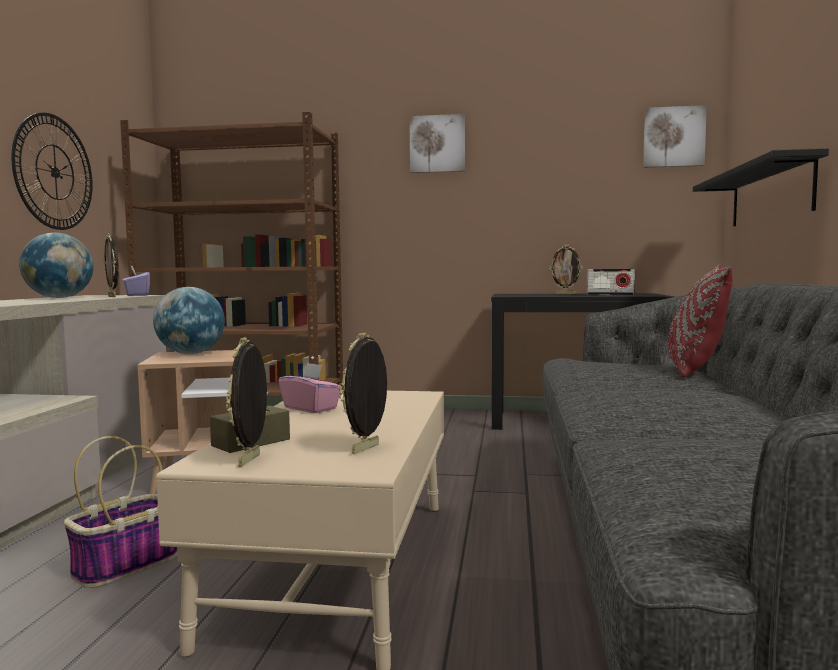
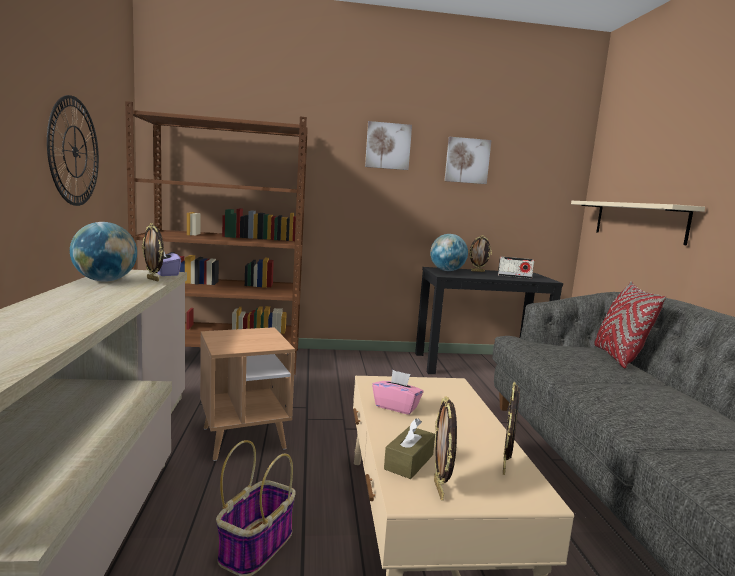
camera: 15 degrees left, 5 degrees up
globe [153,287,225,354] -> globe moved to [430,234,468,271]
picture [643,105,707,168] -> picture moved to [444,137,492,184]
black shelf [693,148,829,226] -> beige shelf [571,201,705,245]

